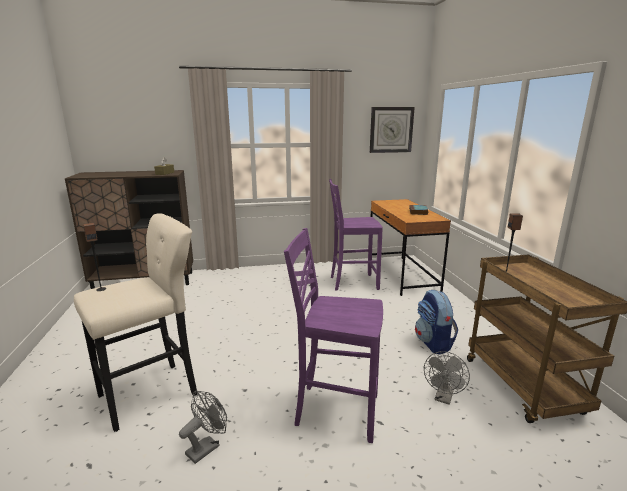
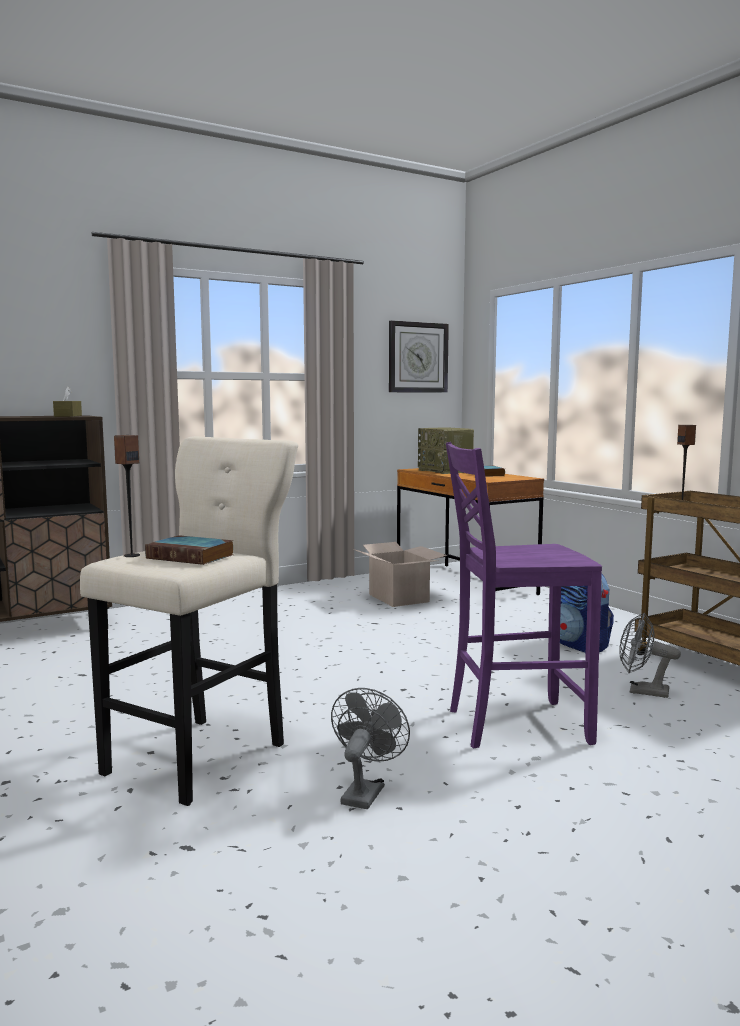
camera: 20 degrees left, 10 degrees down
purple chair [329,179,383,290] -> cardboard box [353,542,447,607]
grey fan [424,351,470,405] -> grey fan turned 105 degrees clockwise [619,613,681,698]
none -> book [145,535,234,565]
none -> radio [418,427,474,474]

